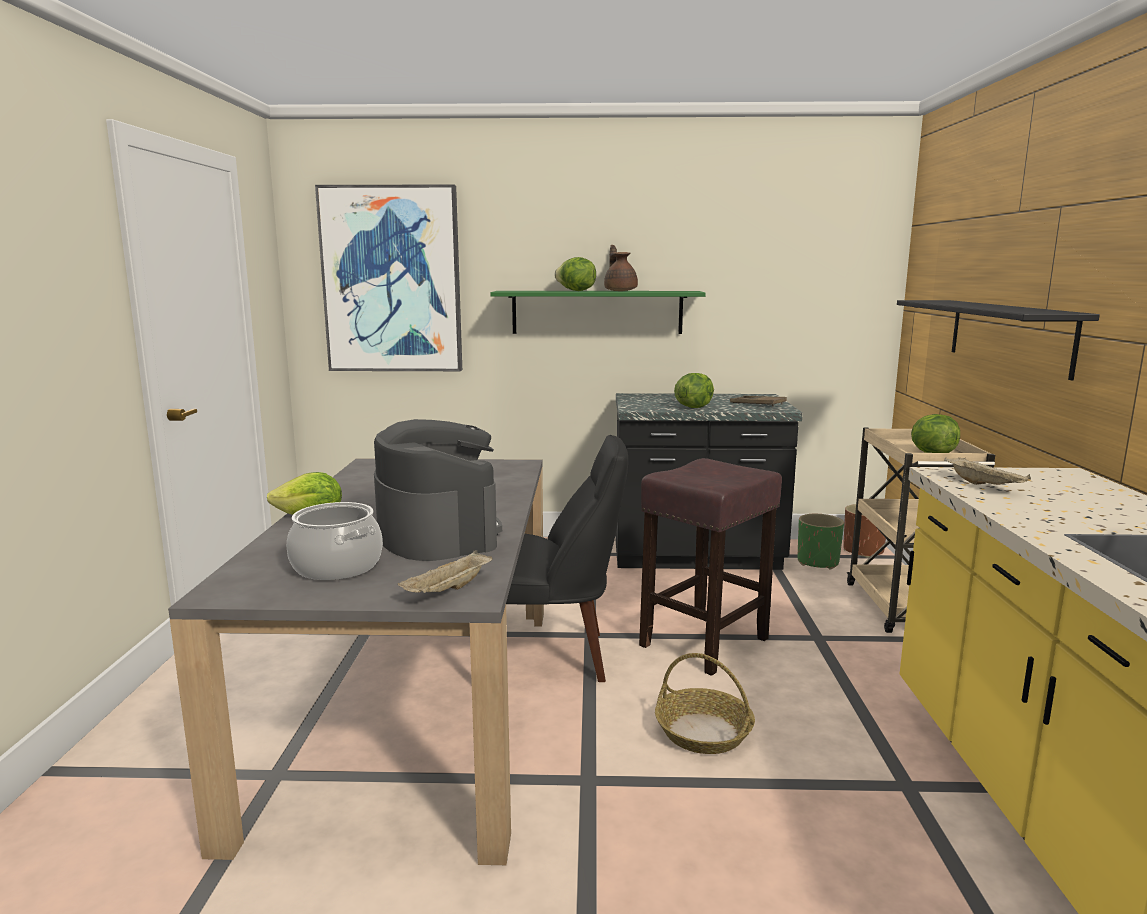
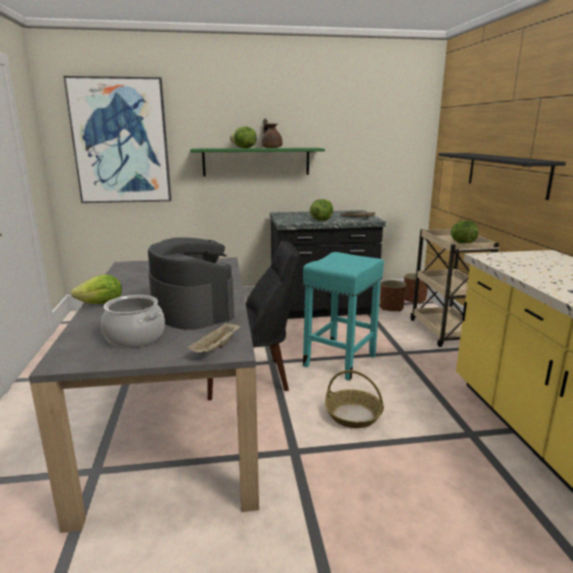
camera: 10 degrees left, 5 degrees up
brown stool [639,458,782,676] -> turquoise stool [303,252,384,381]
green planter [797,514,844,570] -> brown planter [380,280,406,312]
beige tray [944,457,1031,485] -> none

